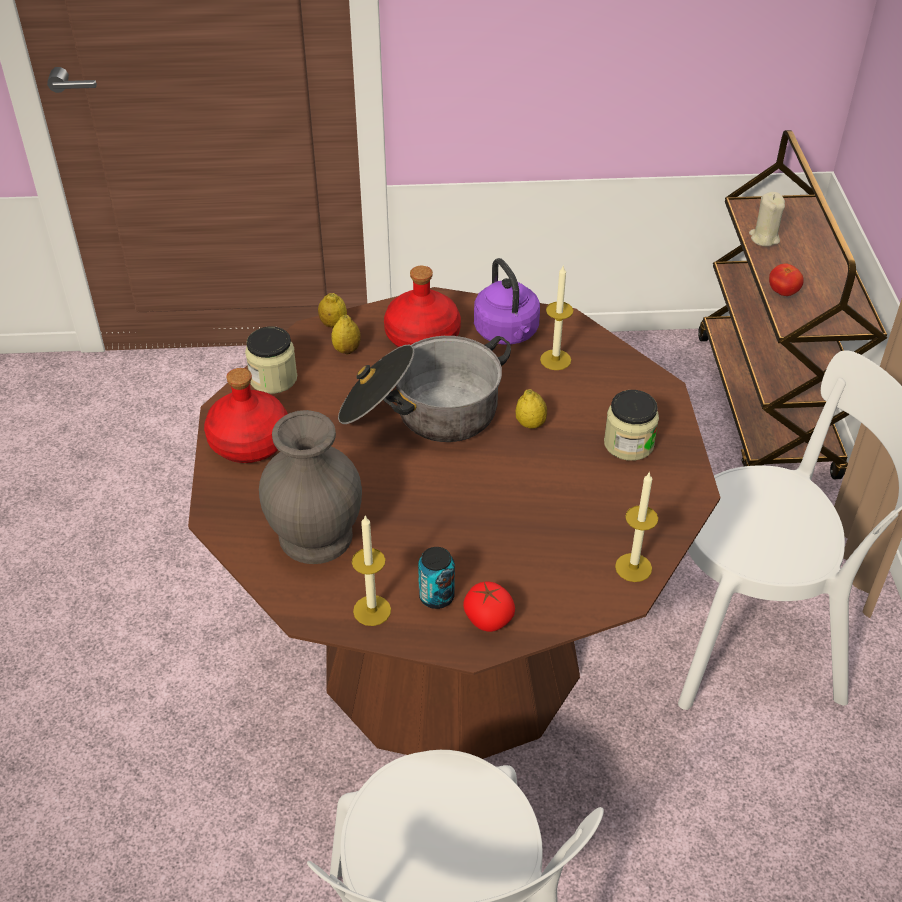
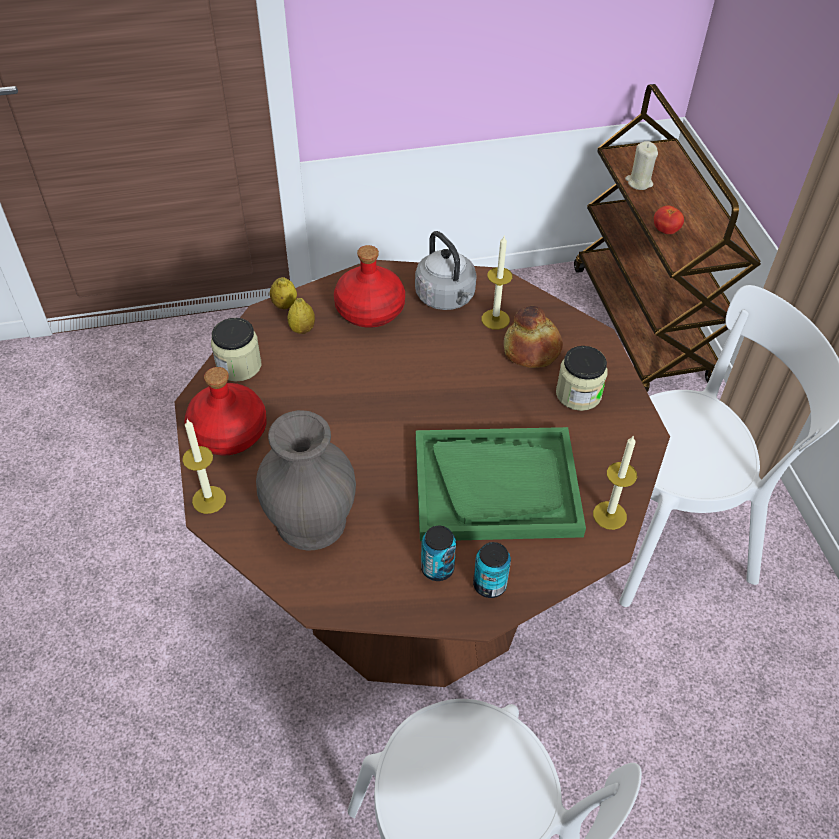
camera: 10 degrees left, 5 degrees up
cooking pot [338,336,511,442] -> none
candle [352,516,391,626] -> candle moved to [183,419,226,514]
tomato [463,581,515,632] -> can [473,542,511,598]
purple kettle [474,258,540,345] -> grey kettle [415,231,477,310]
lemon [516,389,547,429] -> none
none -> green tray [416,427,586,541]
none -> bread [504,306,563,368]

